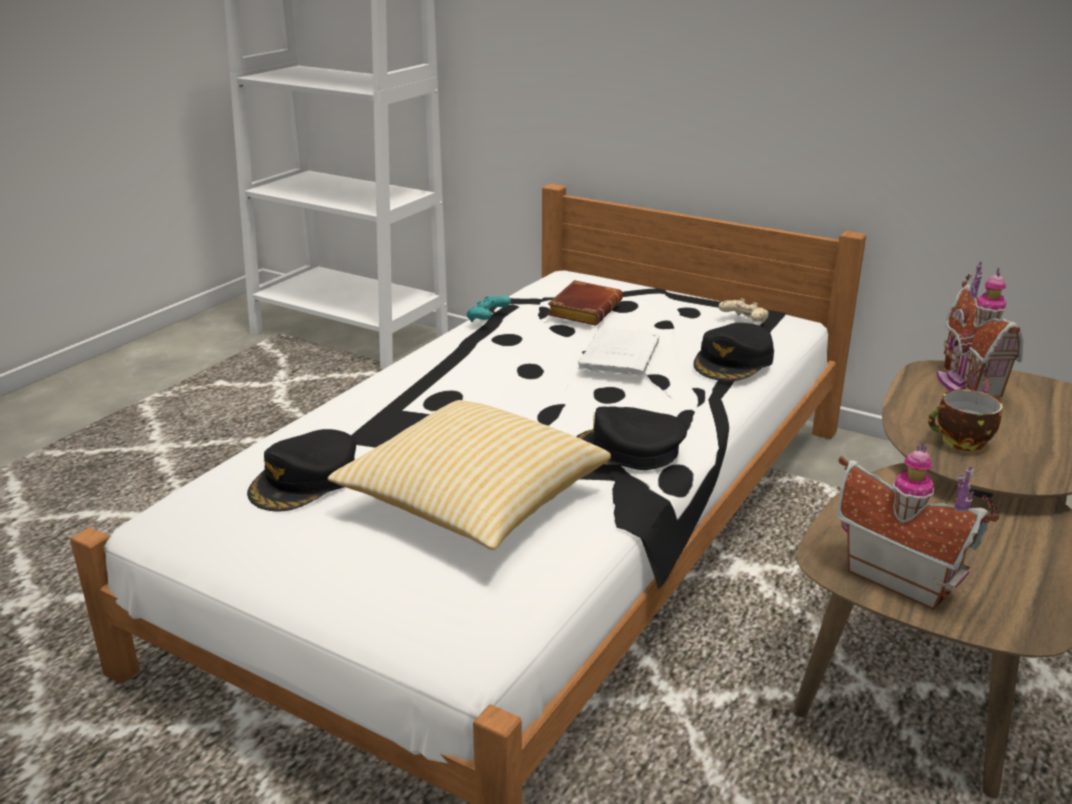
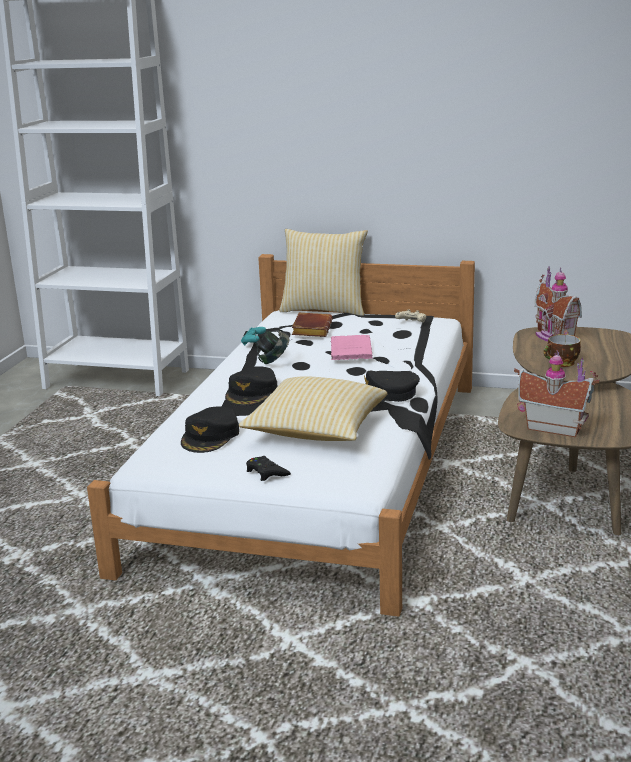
camera: 15 degrees left, 5 degrees down
white book [577,328,659,377] -> pink book [331,335,373,360]
black cap [693,323,774,381] -> black cap moved to [225,366,277,406]
none -> black game controller [246,456,291,481]
none -> headphones [256,330,289,364]
none -> pillow [279,229,368,316]

